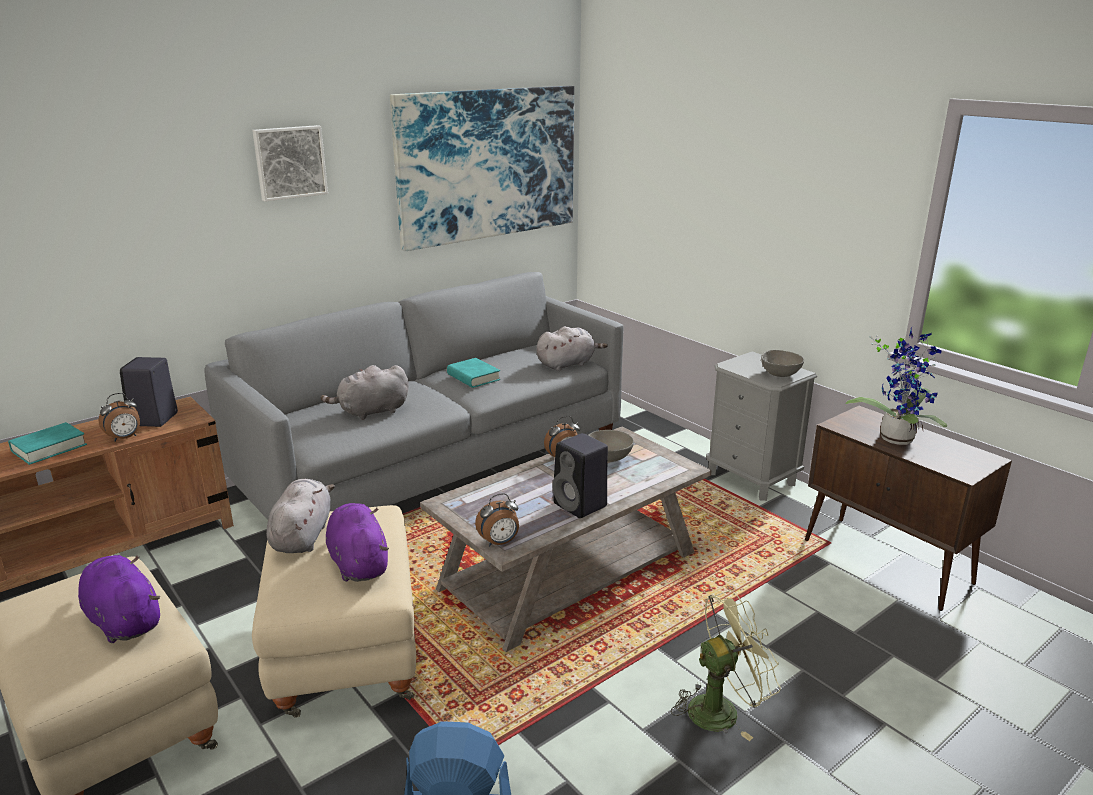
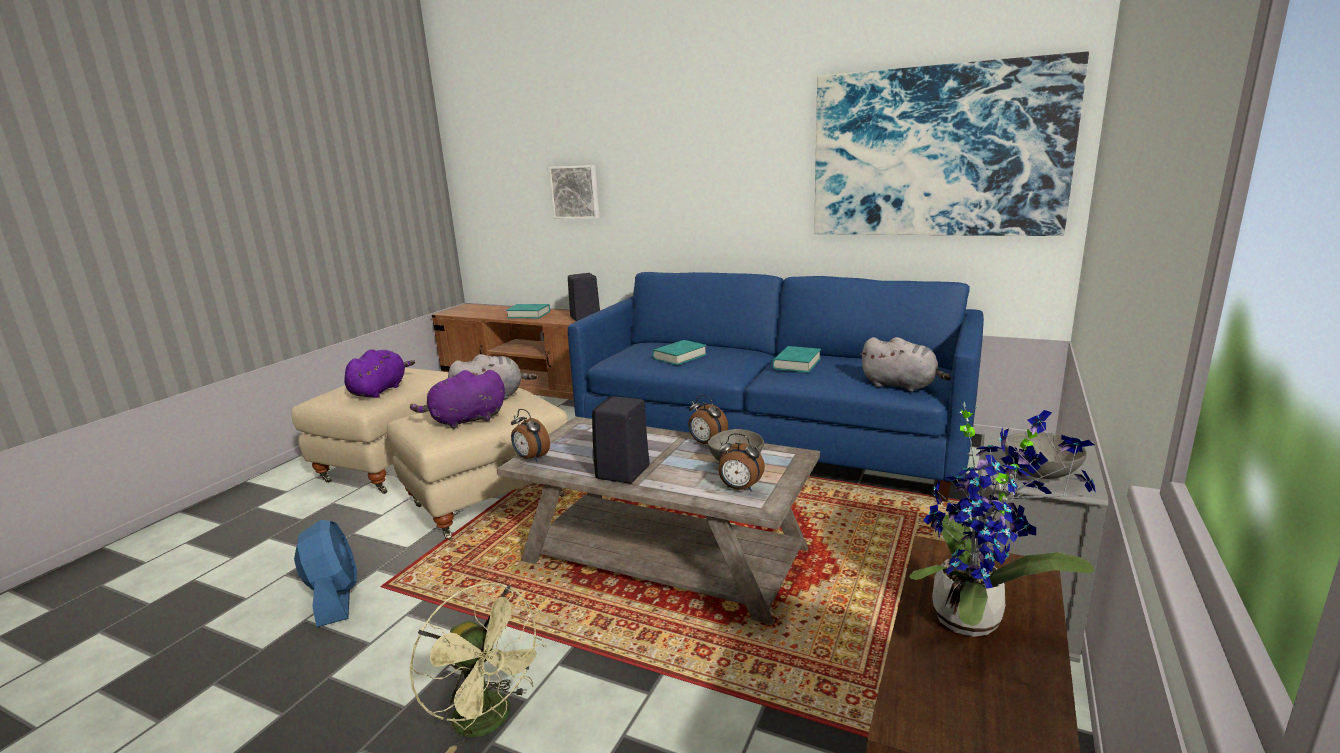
camera: 65 degrees right, 5 degrees down
alarm clock [98,393,140,442] -> alarm clock moved to [718,433,765,491]
grey sofa [205,272,623,520] -> blue sofa [568,272,984,502]
picture [252,125,328,202] -> picture moved to [549,165,599,219]
grey plush toy [321,365,409,420] -> turquoise book [652,340,707,365]
purple plush toy [326,503,389,582] -> purple plush toy turned 150 degrees counterclockwise [410,370,505,429]

